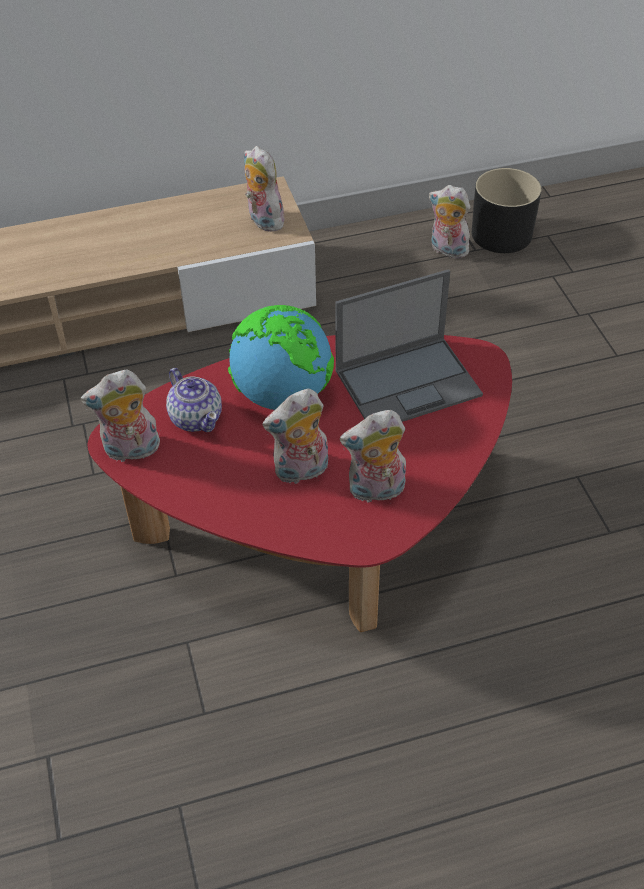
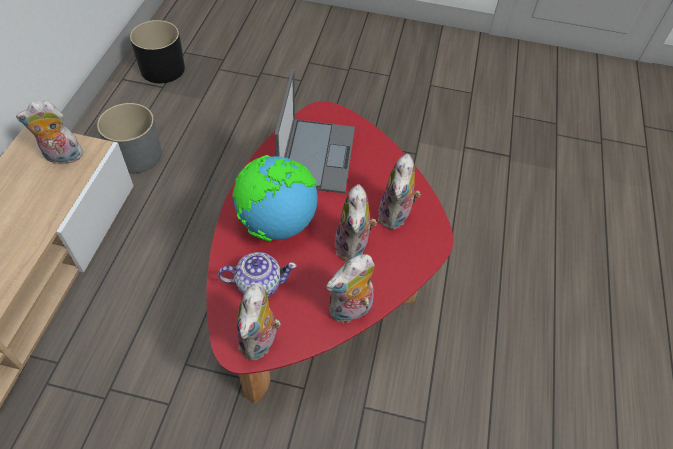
camera: 65 degrees left, 5 degrees up
plush toy [429,185,470,260] -> plush toy moved to [326,254,374,323]
none -> grey planter [97,103,162,174]

